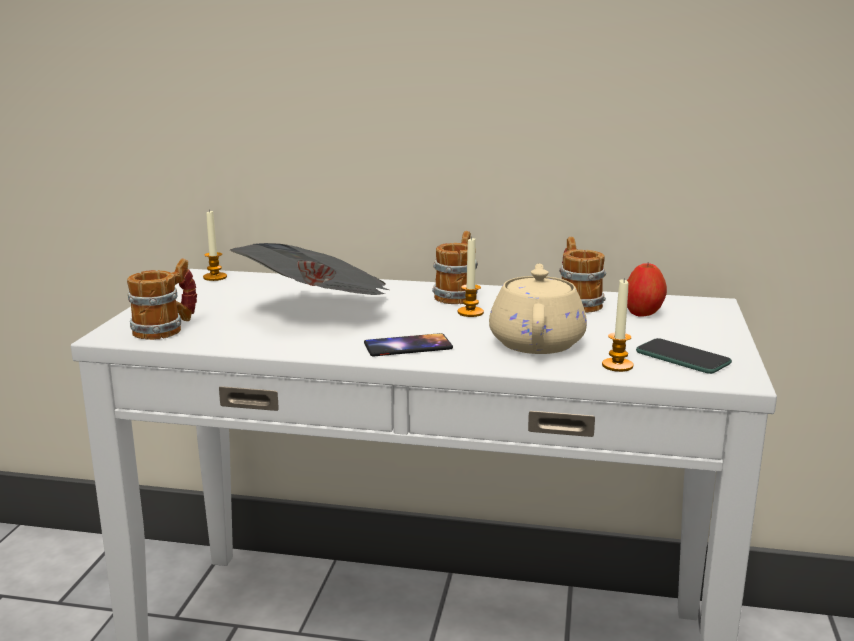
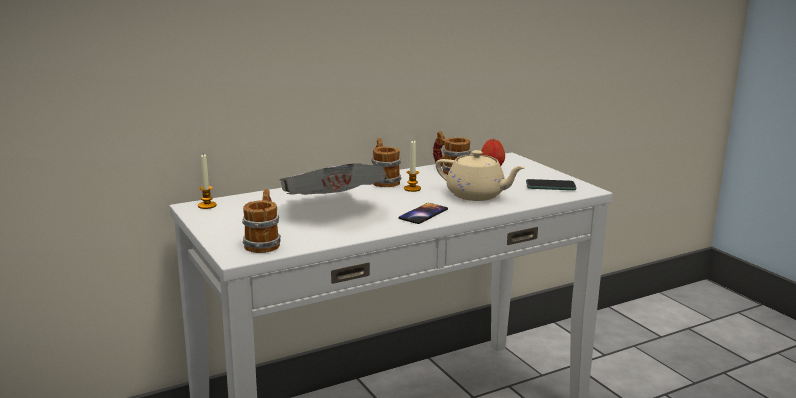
camera: 40 degrees left, 0 degrees up
beige teapot [489,264,587,354] -> beige teapot turned 150 degrees clockwise [436,150,525,201]
candle [602,278,633,372] -> none

